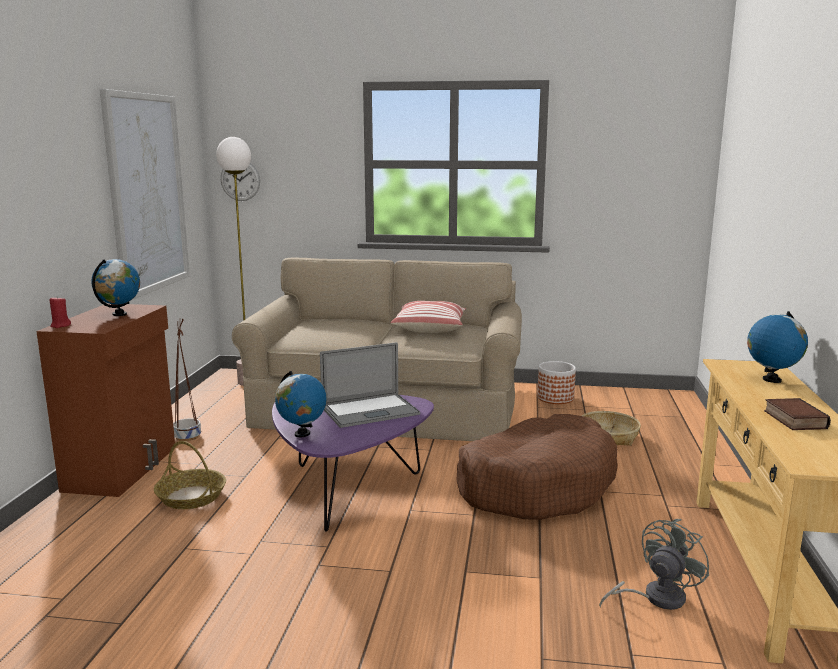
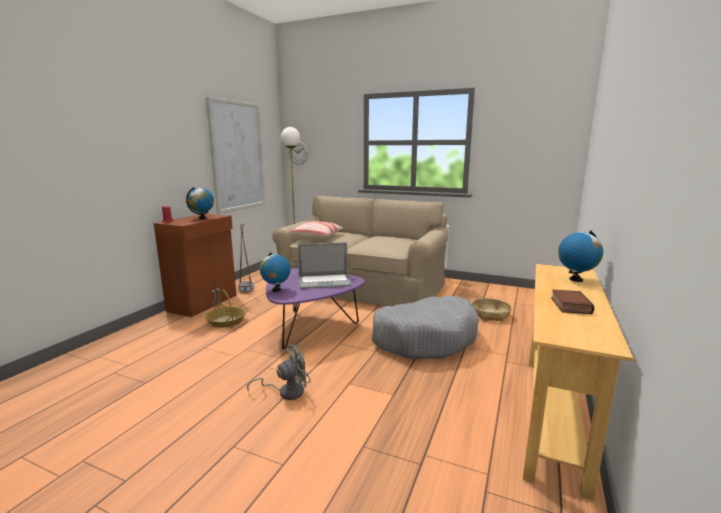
camera: 15 degrees right, 0 degrees up
pillow [391,301,466,333] -> pillow moved to [290,221,344,240]
brown dog bed [457,414,618,520] -> grey dog bed [371,295,479,359]
planter [537,361,576,404] -> none
grey fan [599,519,710,610] -> grey fan moved to [247,344,311,400]

